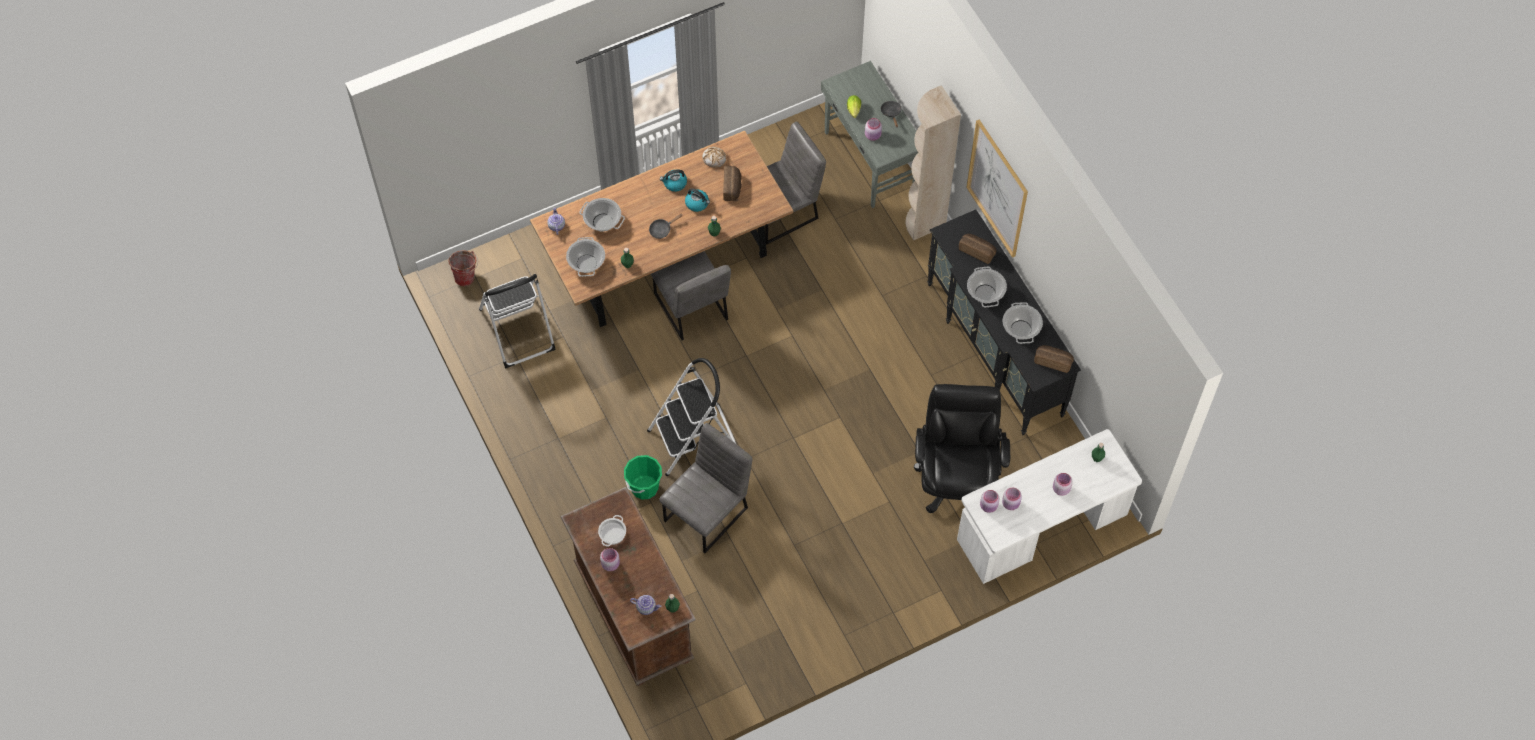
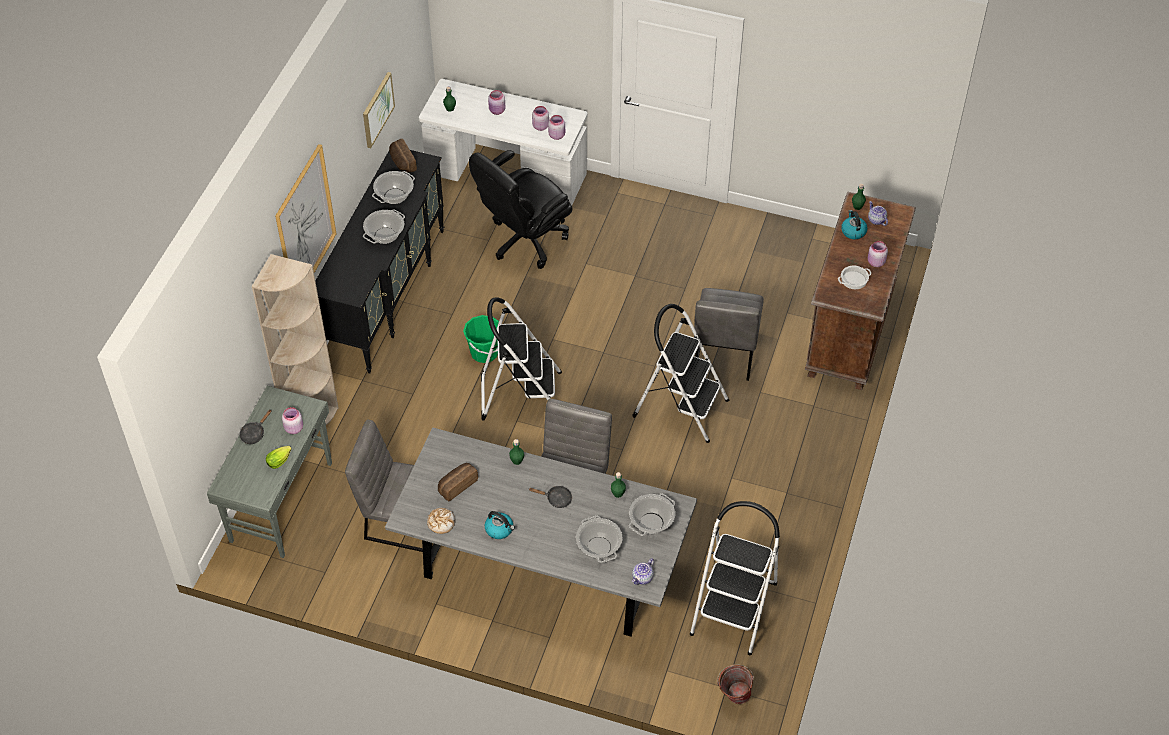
camera: 135 degrees left, 10 degrees down
brown dining table [530,131,793,327] -> grey dining table [385,428,697,637]
green bucket [624,455,662,499] -> green bucket moved to [463,315,499,363]
grey chair [659,423,752,553] -> grey chair turned 75 degrees counterclockwise [694,288,764,381]
kettle [685,188,710,212] -> kettle moved to [841,210,867,239]
bread [959,234,997,264] -> none
none -> picture [363,72,395,148]
none -> step ladder [481,297,562,420]

